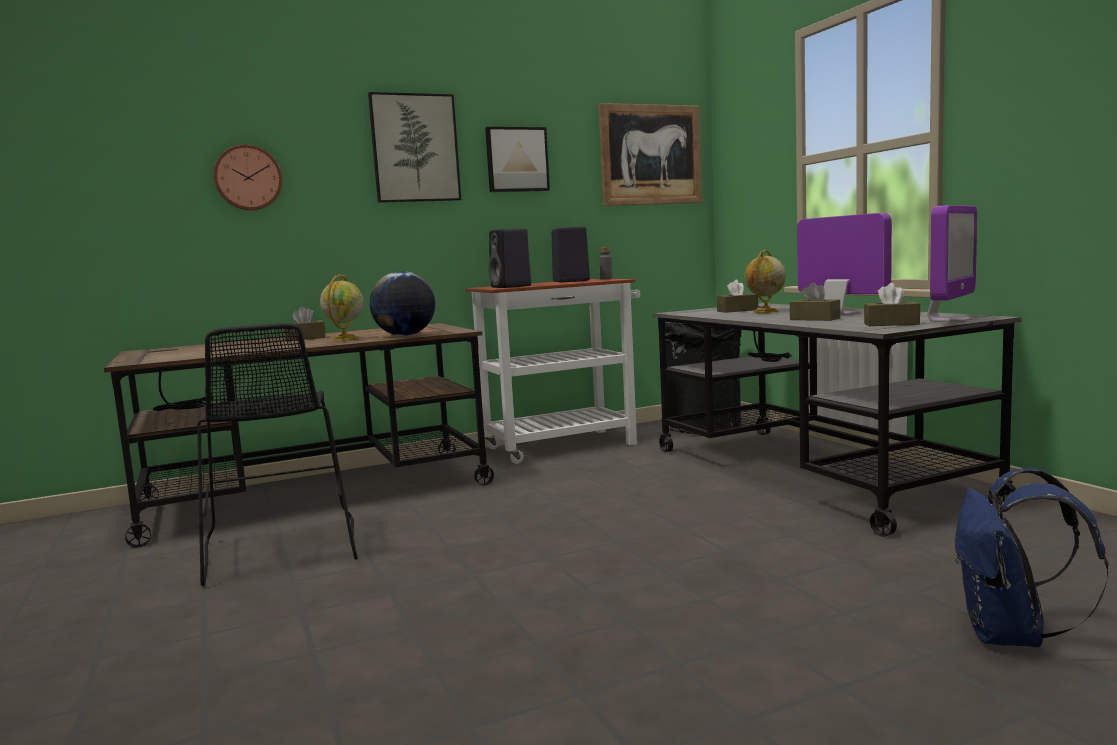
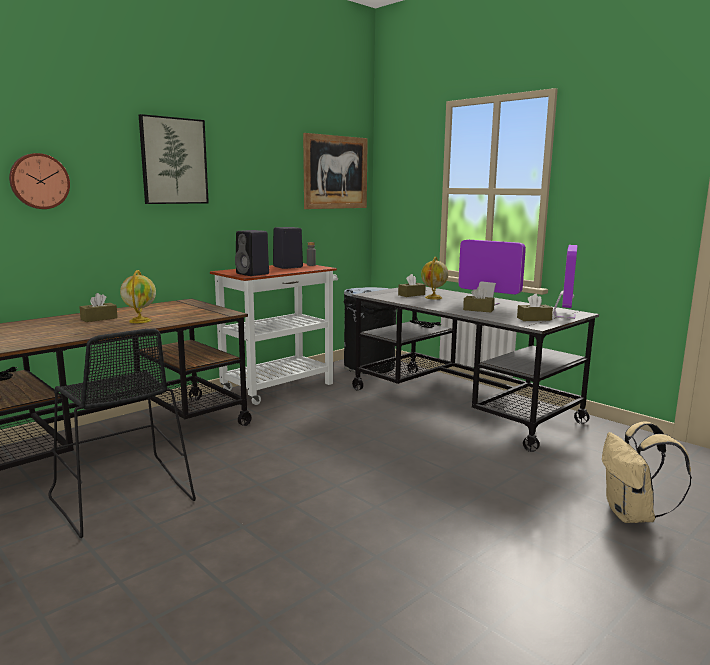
camera: 20 degrees left, 5 degrees up
globe [370,271,435,336] -> none
picture [485,127,550,192] -> none
blue backpack [955,468,1109,647] -> beige backpack [602,421,692,523]

